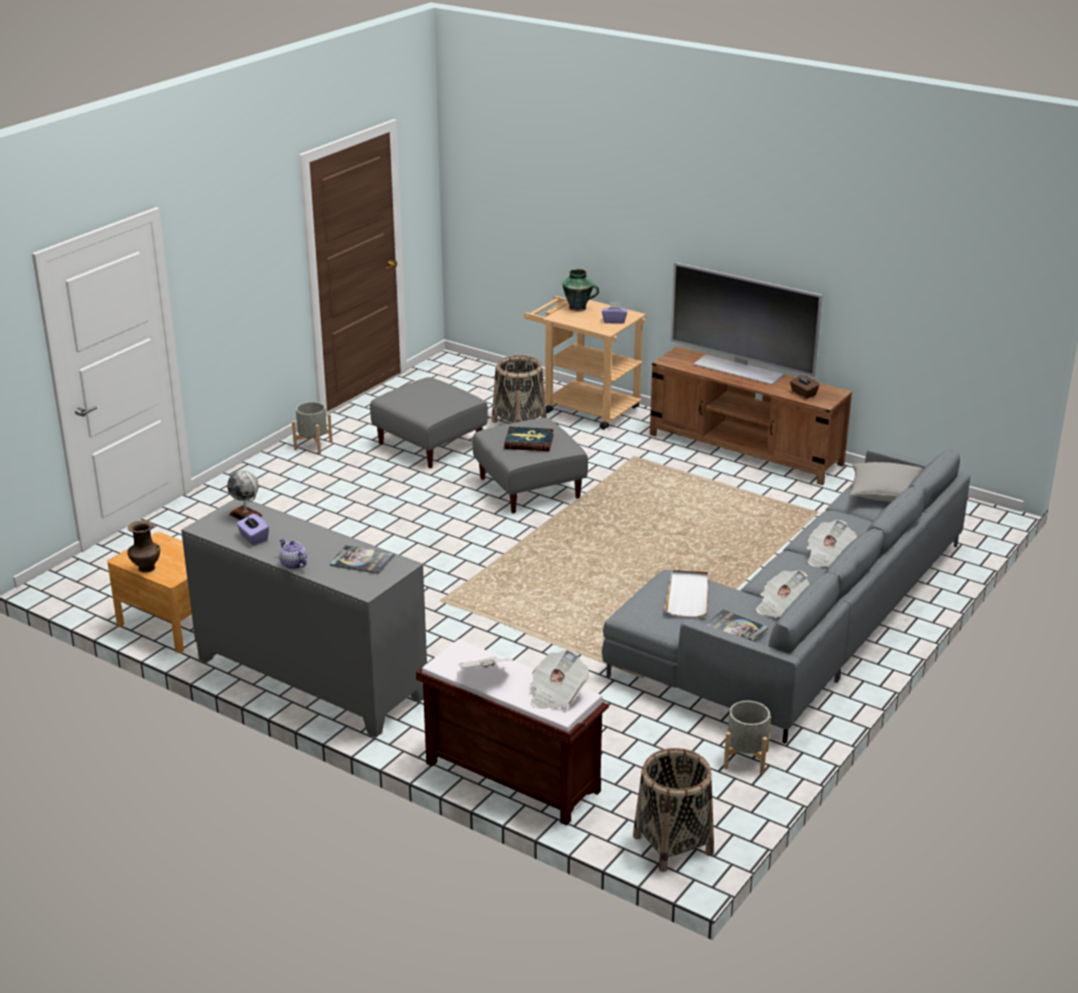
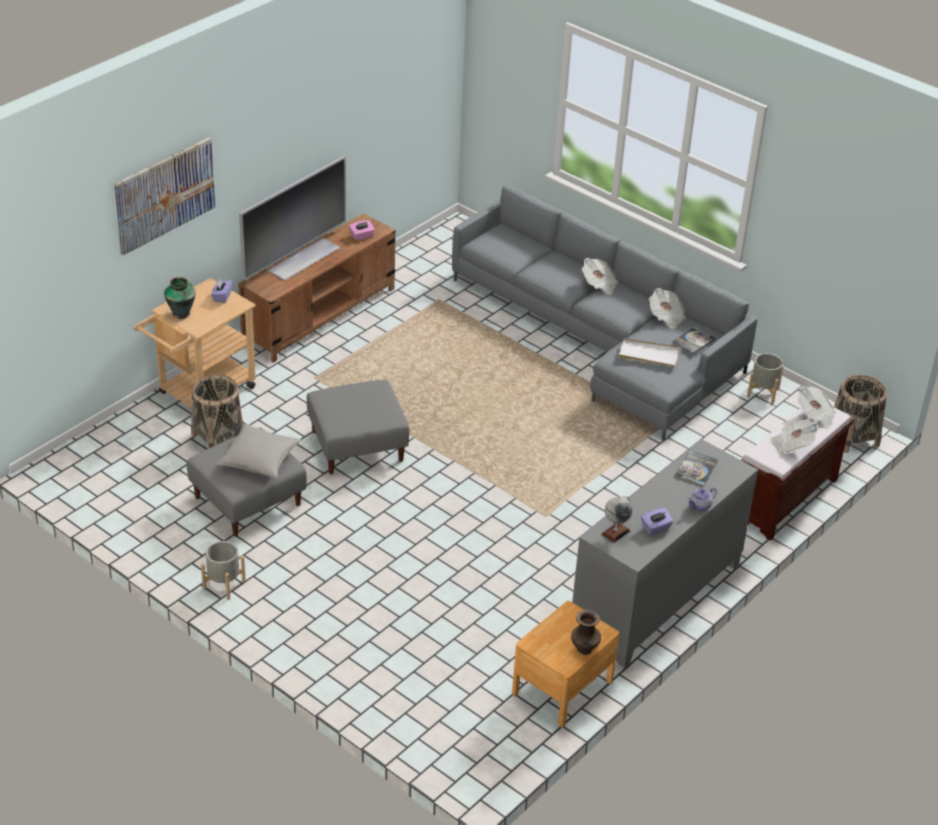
camera: 85 degrees left, 10 degrees up
book [504,427,554,451] -> none
brown tissue box [790,374,819,398] -> pink tissue box [349,220,375,240]
grey pillow [850,462,923,502] -> grey pillow moved to [217,424,301,479]
none -> picture [114,137,215,255]

